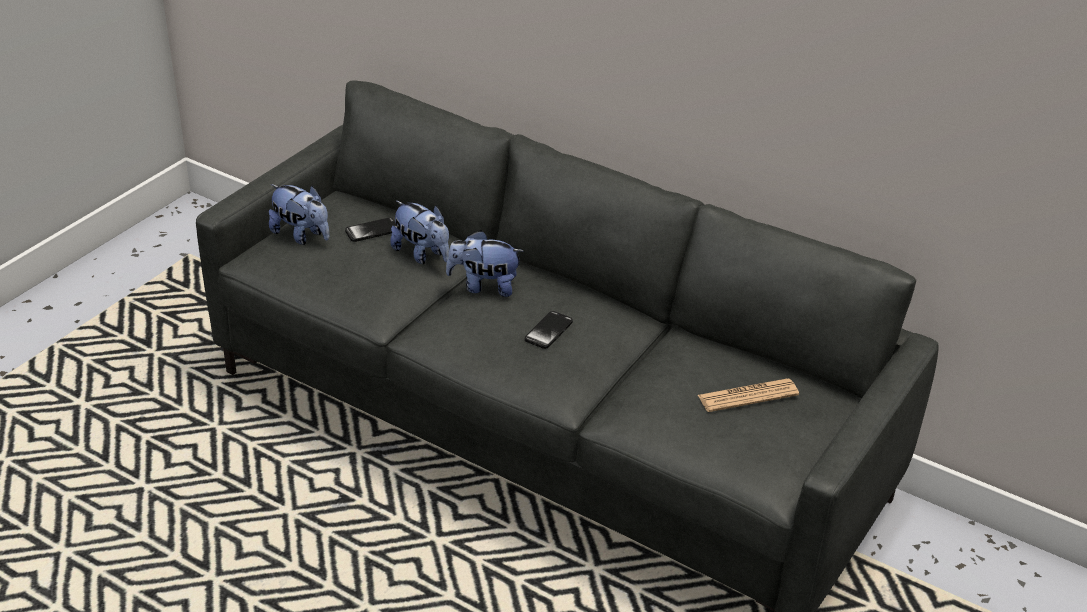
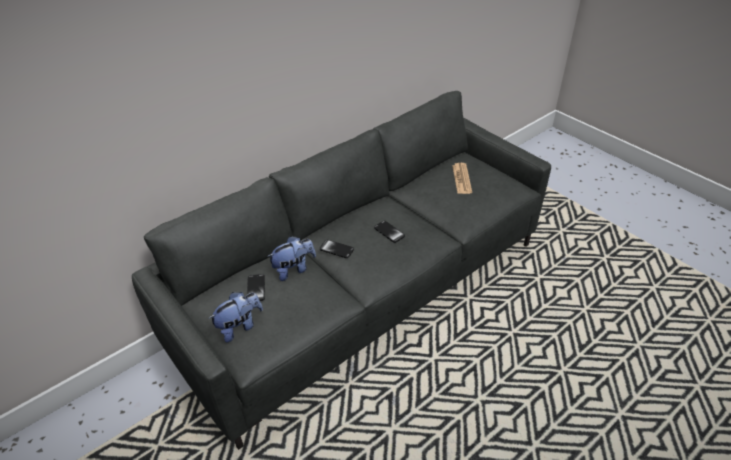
camera: 70 degrees left, 5 degrees up
plush toy [446,230,524,297] -> phone [320,240,354,258]

